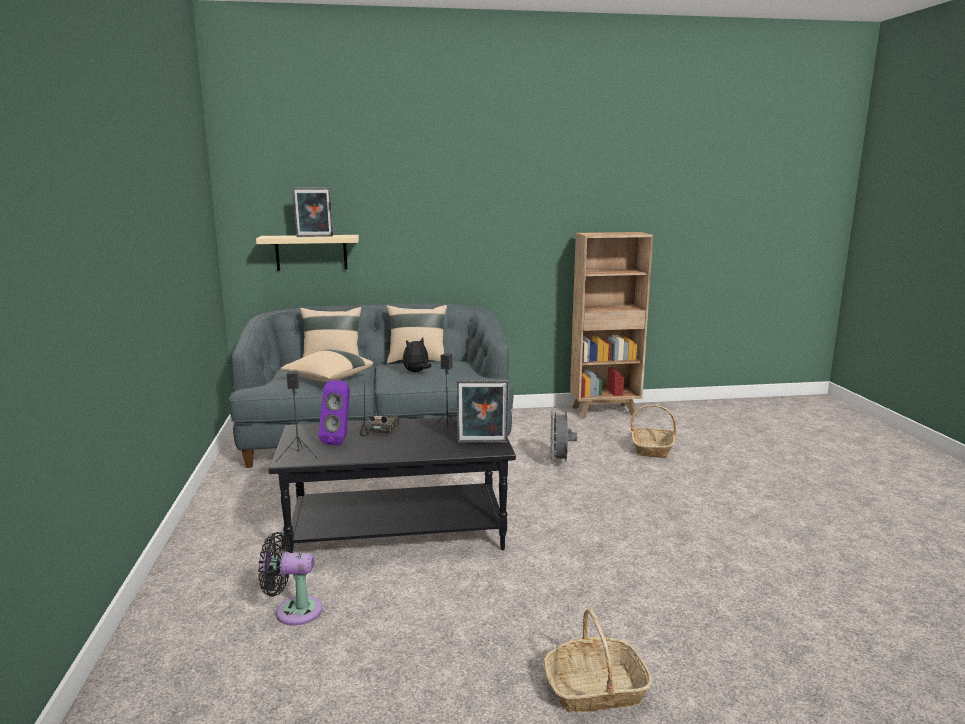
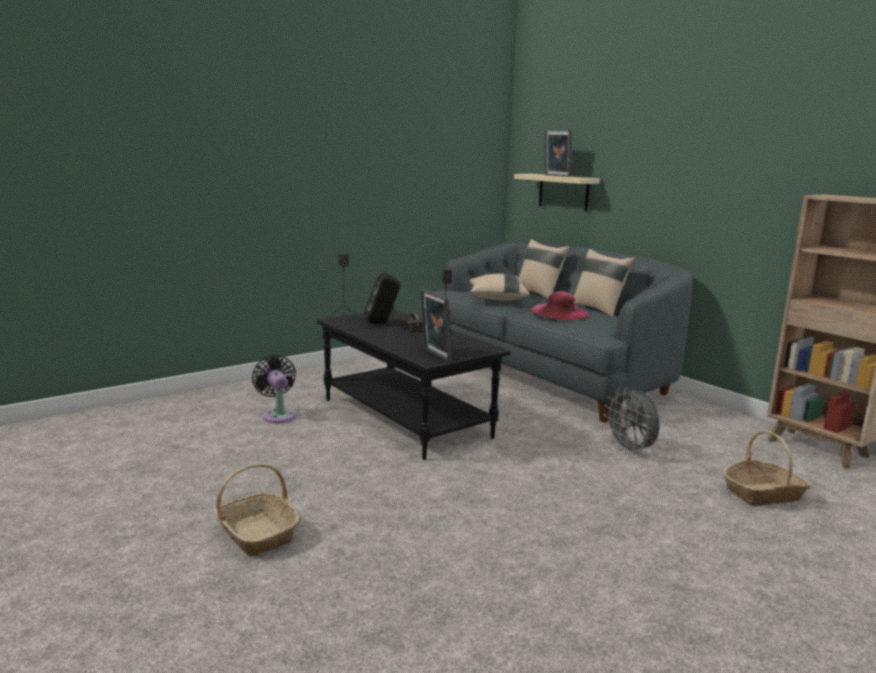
camera: 60 degrees right, 0 degrees up
purple speaker [319,380,350,445] -> black speaker [364,272,400,324]
plush toy [403,338,431,372] -> pink hat [530,291,590,320]
grey fan [550,408,577,465] -> grey fan turned 90 degrees counterclockwise [604,388,660,455]

